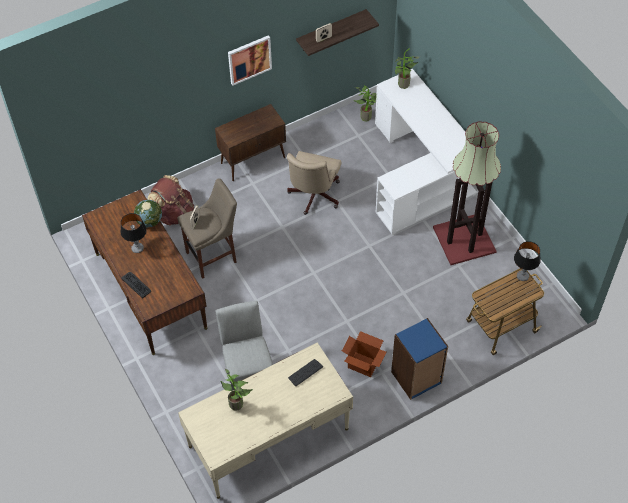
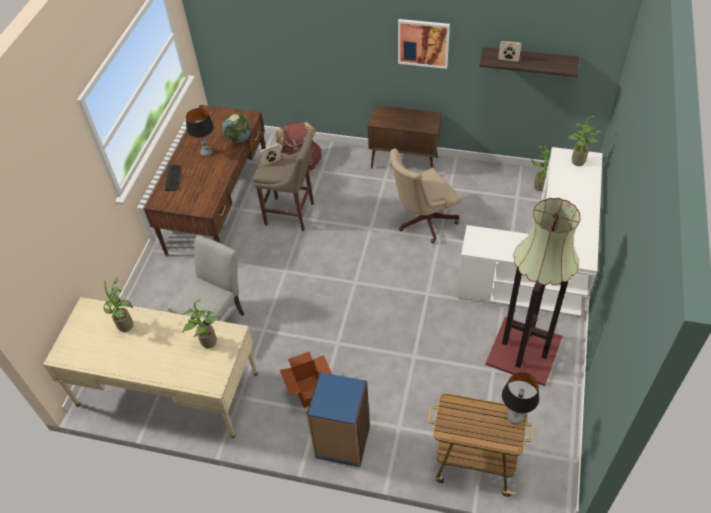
camera: 45 degrees right, 5 degrees down
keyboard [288,359,323,386] -> potted plant [182,299,221,349]

